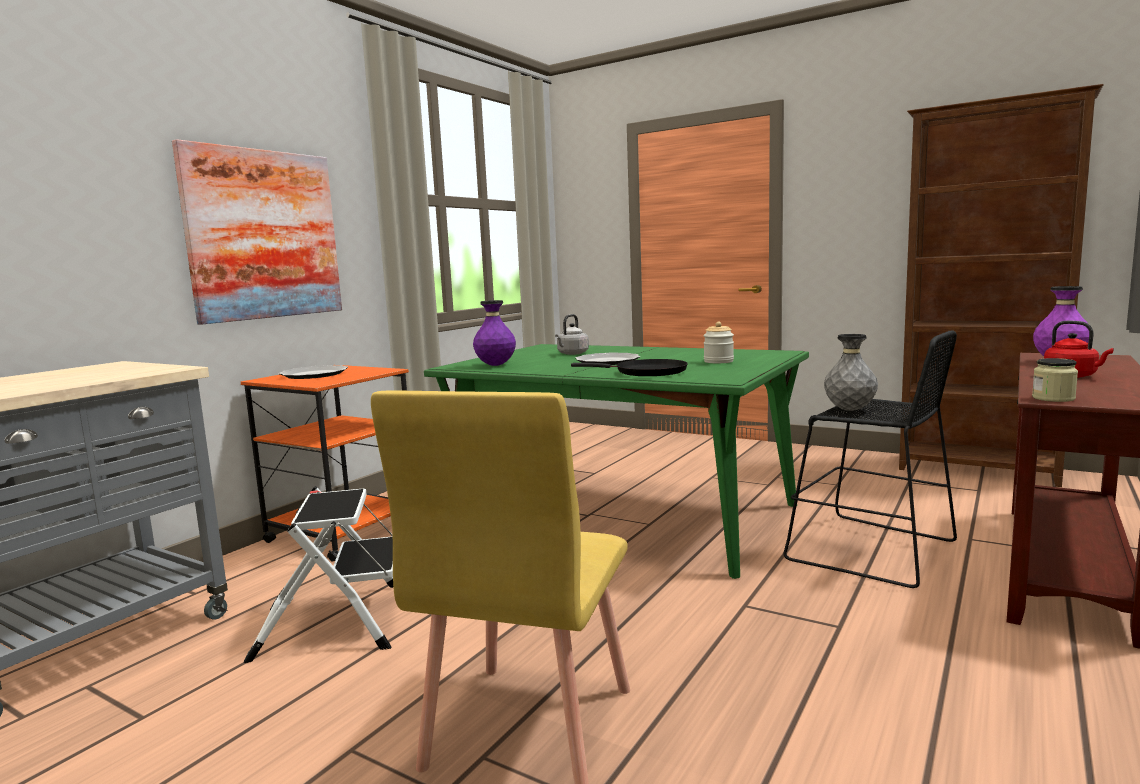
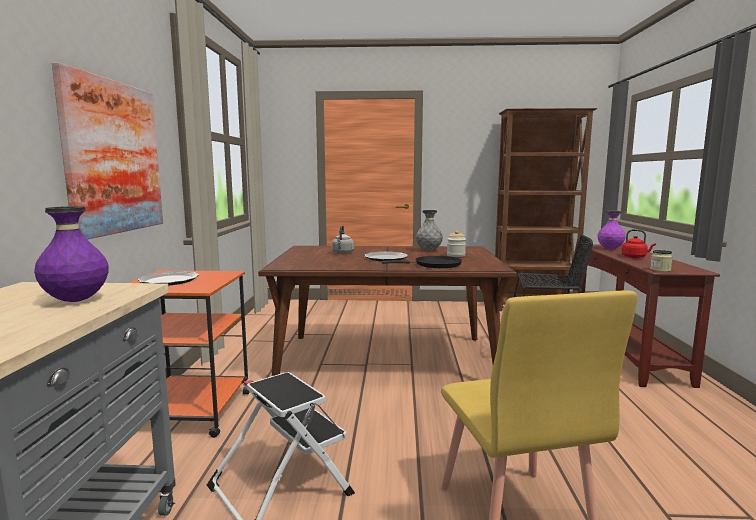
camera: 30 degrees left, 0 degrees up
green dining table [424,344,809,579] -> brown dining table [258,246,517,376]
purple vase [473,300,516,366] -> purple vase moved to [34,206,109,302]
grey vase [824,334,878,411] -> grey vase moved to [416,210,443,251]

